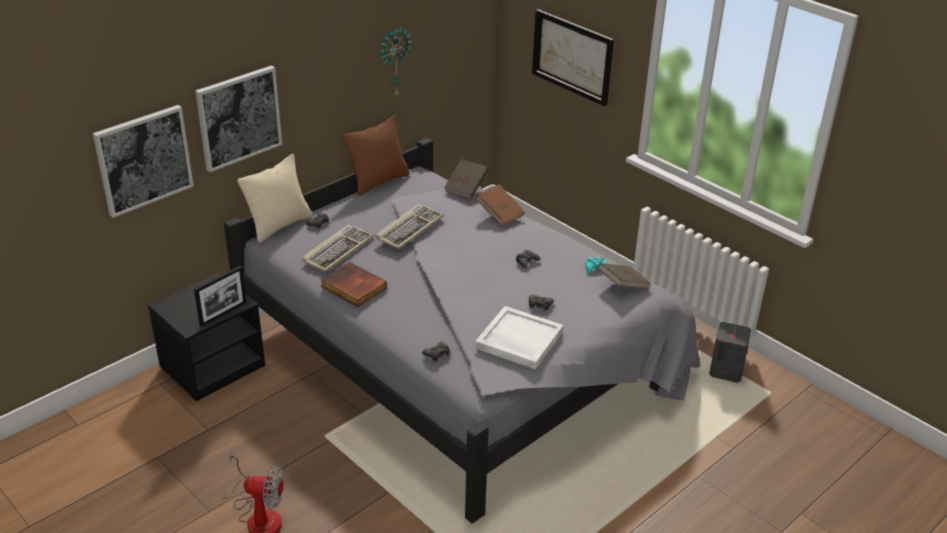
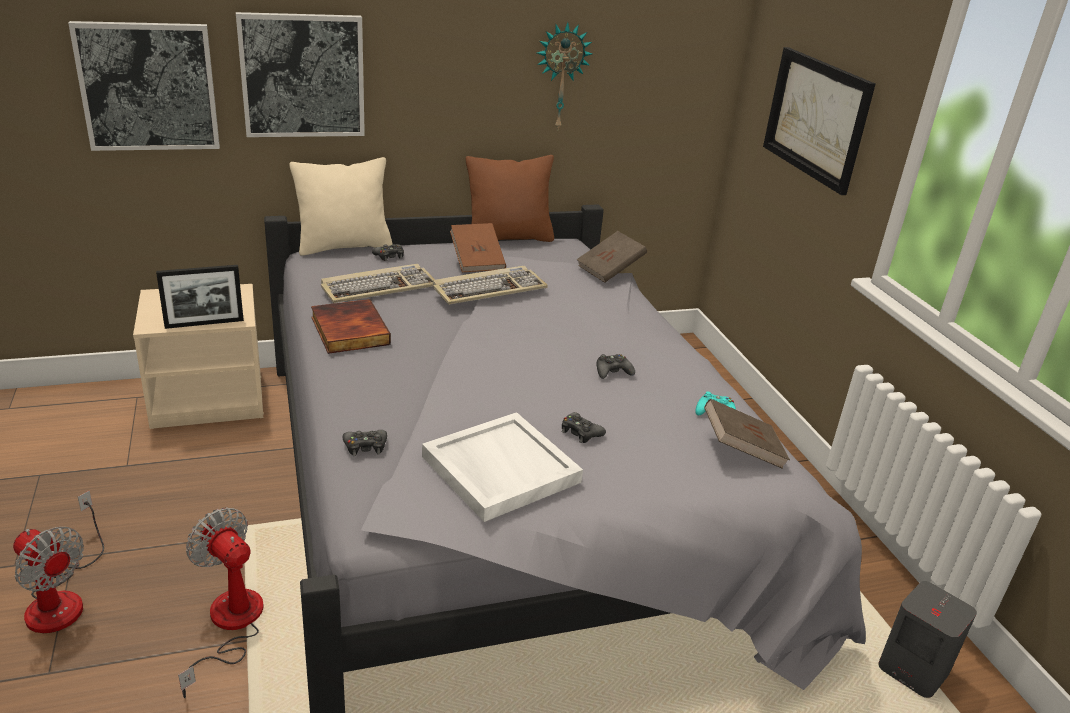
camera: 25 degrees right, 5 degrees down
black nightstand [148,273,265,401] -> beige nightstand [133,284,264,429]
brown book [476,184,525,226] -> brown book moved to [450,223,506,272]
none -> fan [178,507,263,698]

